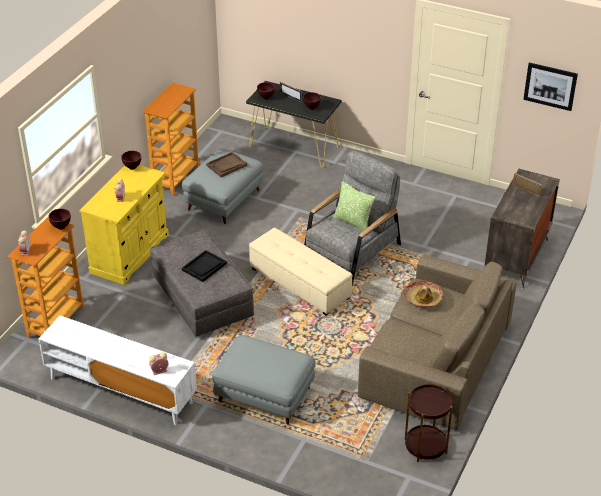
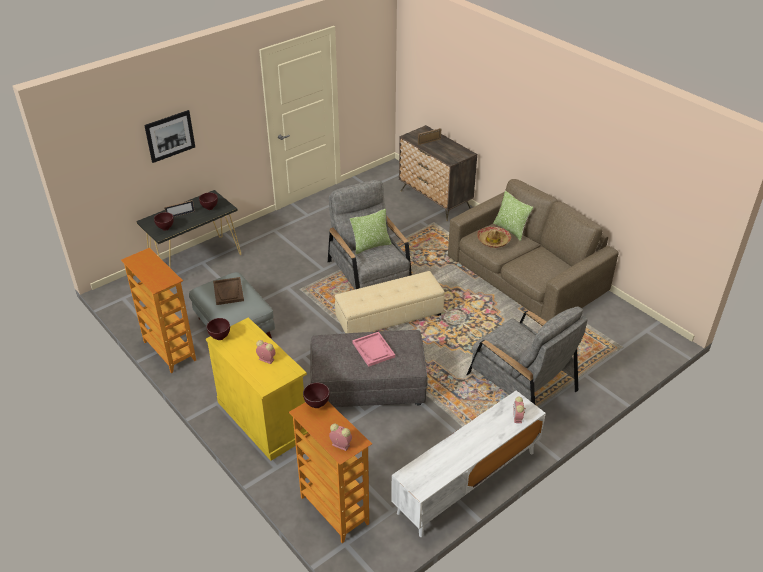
camera: 65 degrees left, 0 degrees up
black tray [182,250,227,282] -> pink tray [352,332,395,367]
grey ottoman [212,335,316,424] -> grey armchair [467,307,588,404]
brown side table [405,384,453,462] -> none
picture [523,62,578,111] -> picture moved to [144,110,195,163]
none -> pillow [493,191,533,241]

